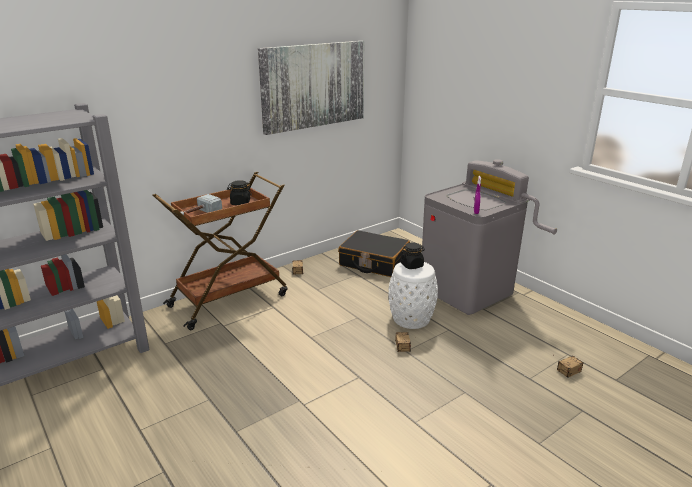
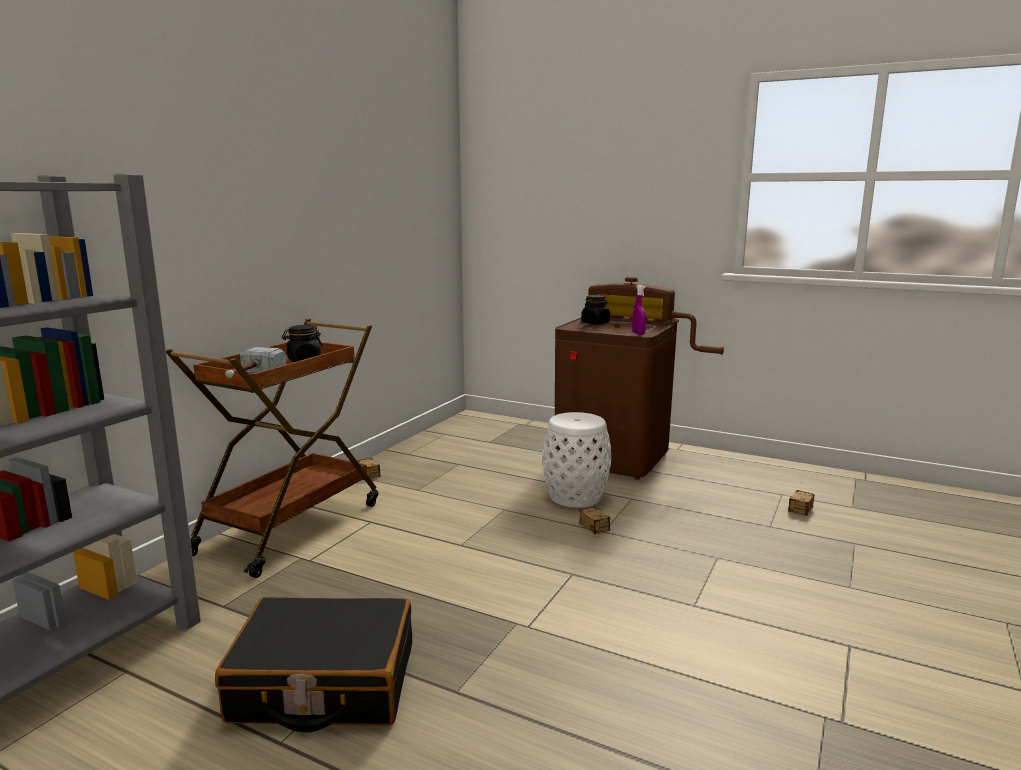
camera: 25 degrees left, 10 degrees down
picture [258,41,364,135] -> none
black suitcase [338,230,410,277] -> black suitcase moved to [215,597,412,732]
black jar [401,242,425,269] -> black jar moved to [581,295,610,325]
grey washing machine [422,159,557,315] -> brown washing machine [554,277,724,480]

